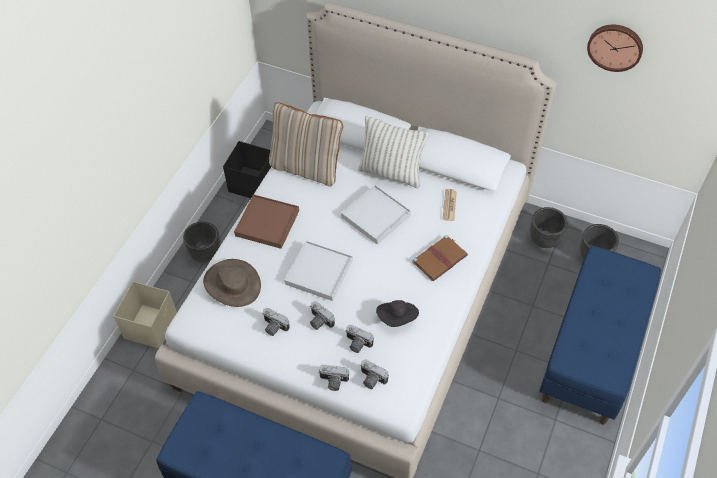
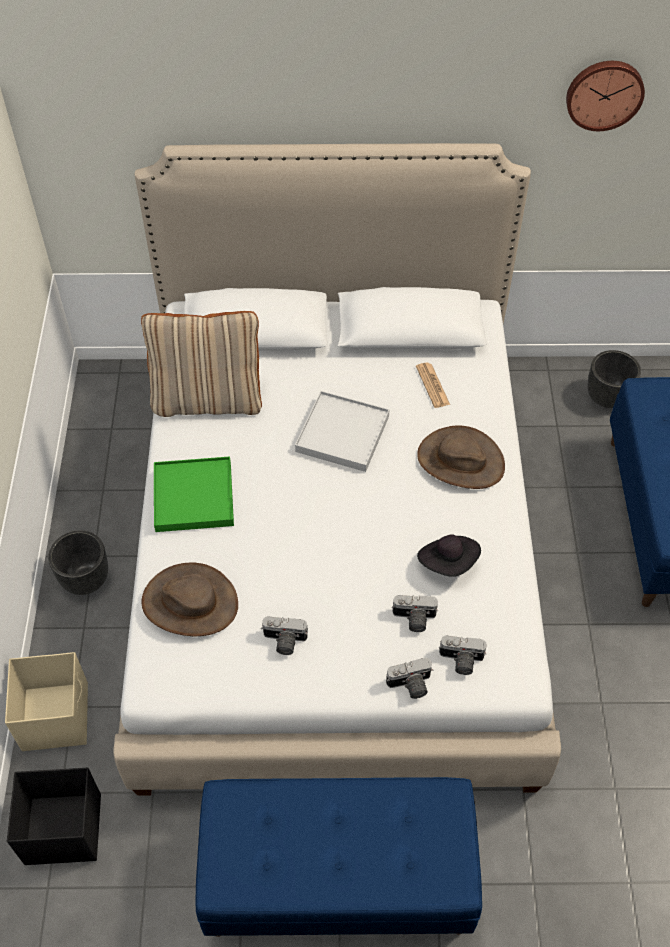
camera: 25 degrees left, 0 degrees up
black storage box [223,141,271,198] -> black storage box moved to [7,767,101,865]
brown tray [234,194,299,249] -> green tray [154,456,234,532]
white tray [284,241,353,301] -> none
camera [310,301,335,330] -> none
pillow [358,116,428,188] -> none
brown book [412,235,468,281] -> brown hat [417,425,505,489]
black planter [530,207,567,248] -> none

